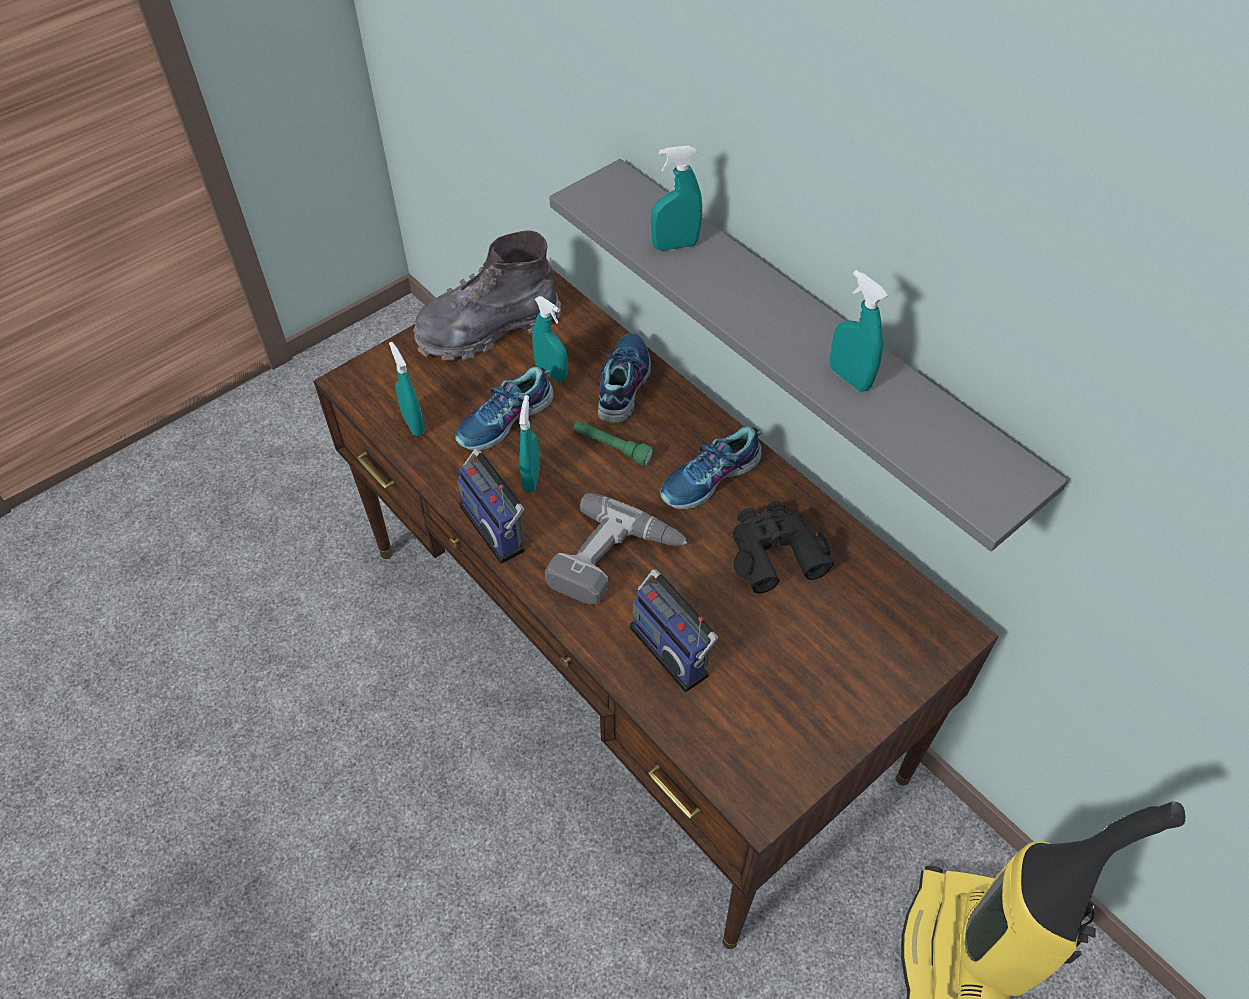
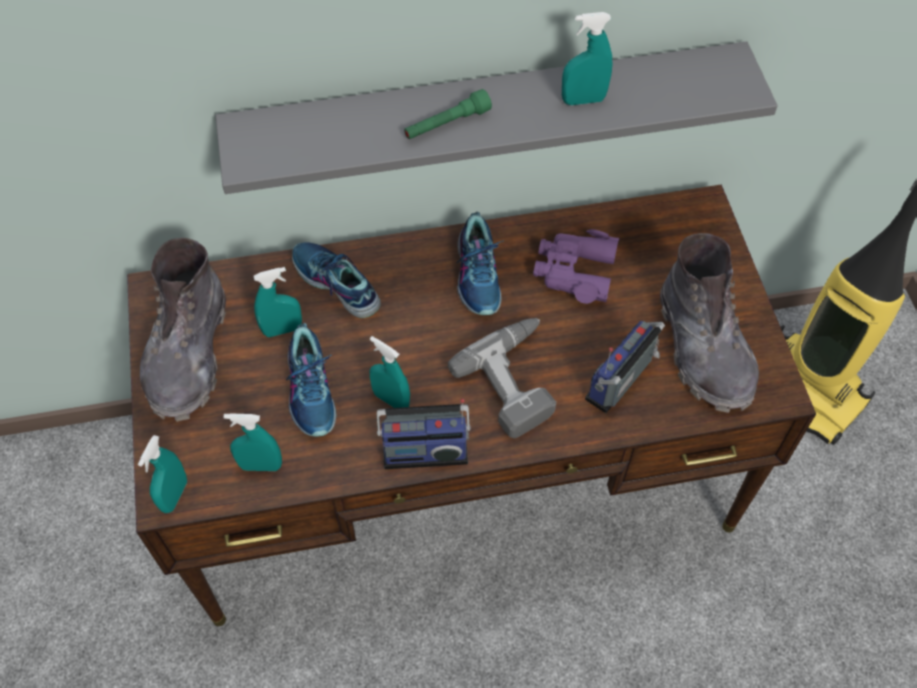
camera: 60 degrees left, 5 degrees up
green flashlight [573,421,654,467] -> green flashlight moved to [404,89,492,139]
radio [630,570,718,692] -> radio turned 135 degrees clockwise [585,321,665,413]
turquoise spray bottle [651,145,702,251] -> turquoise spray bottle moved to [138,435,187,513]
black binoculars [733,501,834,593] -> purple binoculars [533,229,620,304]
none -> grey boot [660,233,759,413]

